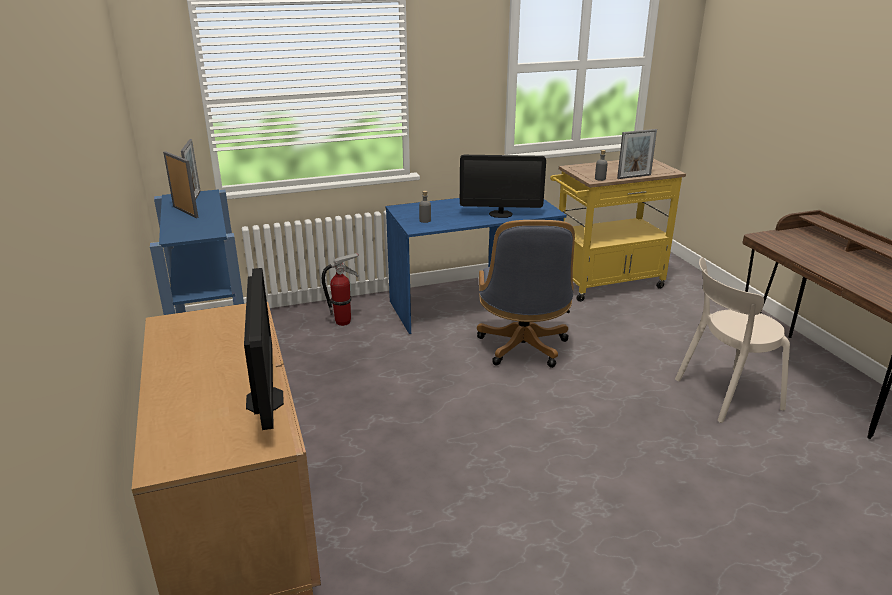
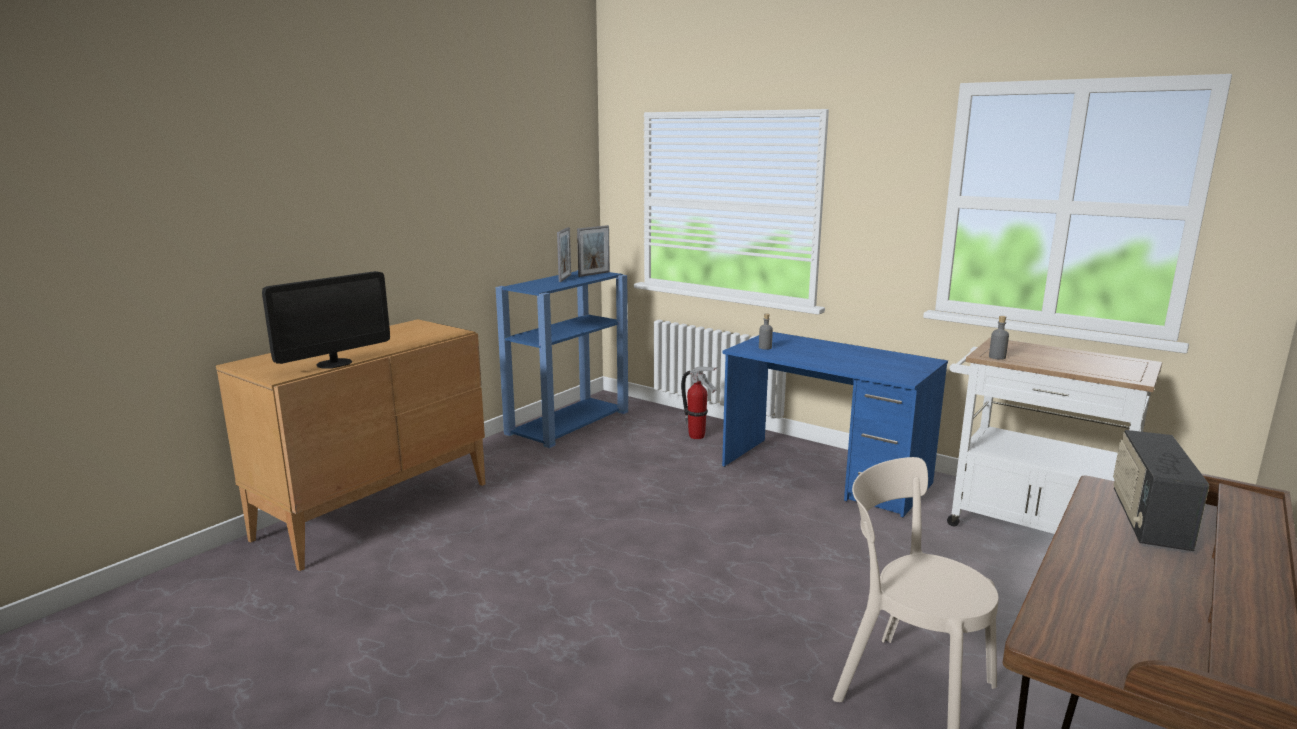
camera: 55 degrees right, 10 degrees down
monitor [460,155,546,218] -> none
blue office chair [477,220,575,368] -> none
yellow cart [550,159,686,302] -> white cart [947,338,1162,534]
picture frame [617,129,657,179] -> none
none -> radio [1113,430,1209,551]

